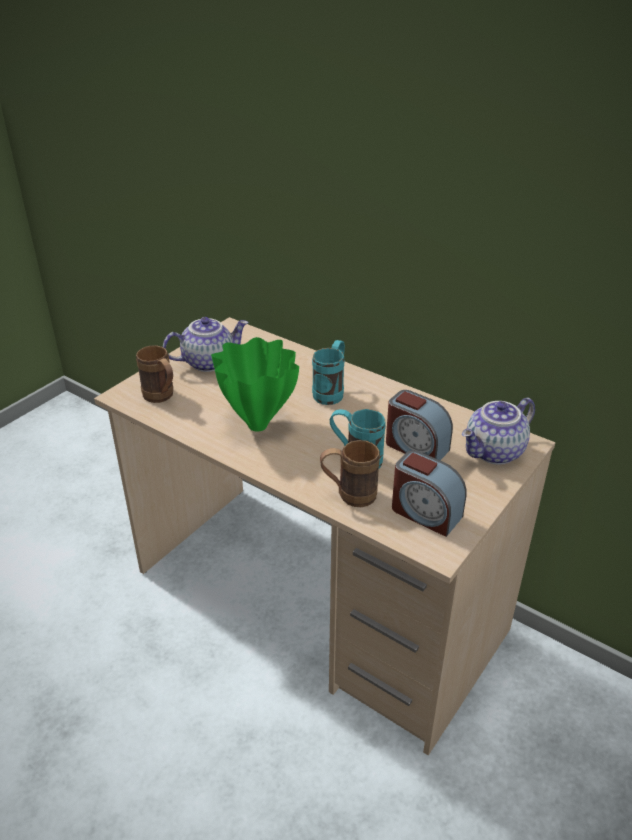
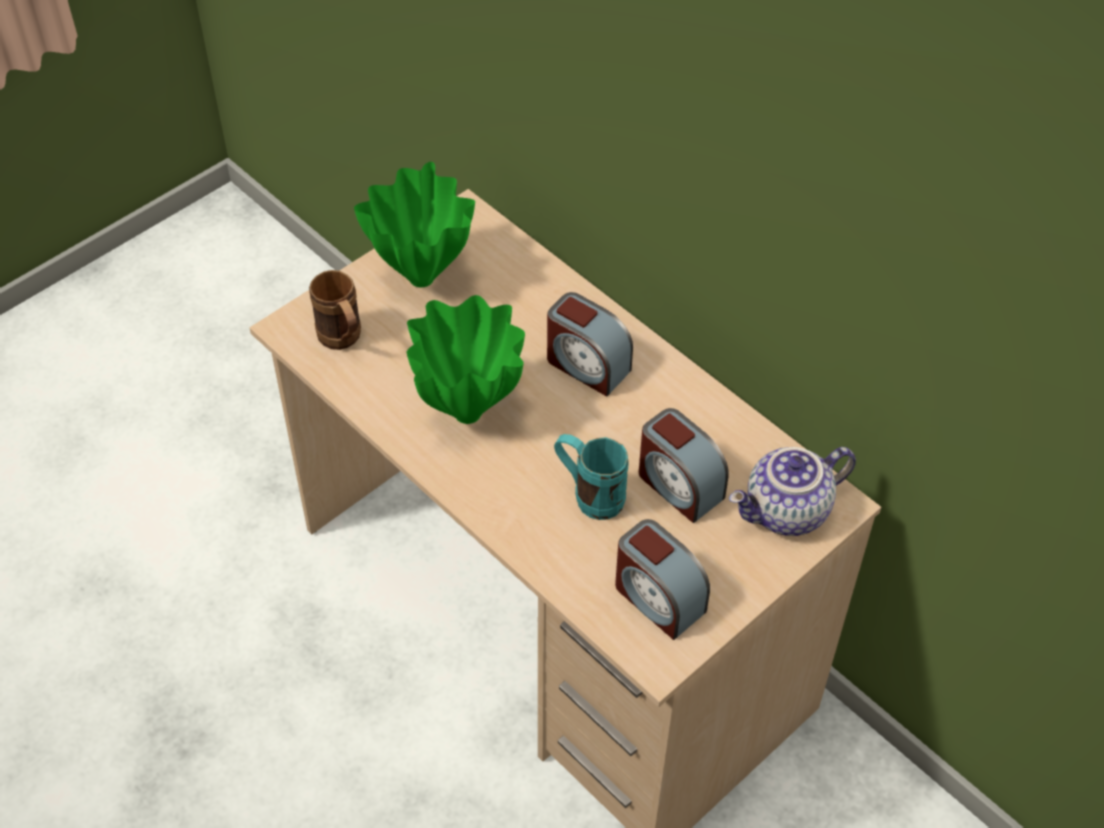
camera: 10 degrees right, 15 degrees up
teapot [163,317,249,372] -> green vase [354,162,475,287]
turquoise mug [312,340,345,405] -> alarm clock [547,292,633,396]
brown mug [320,440,380,507] -> none

